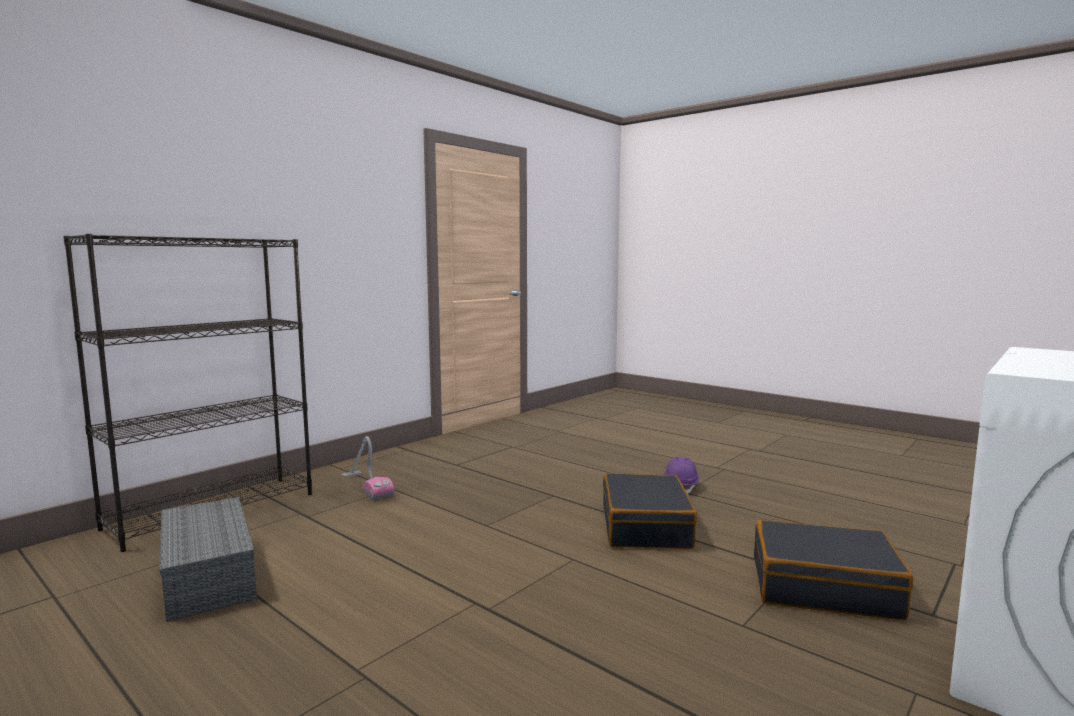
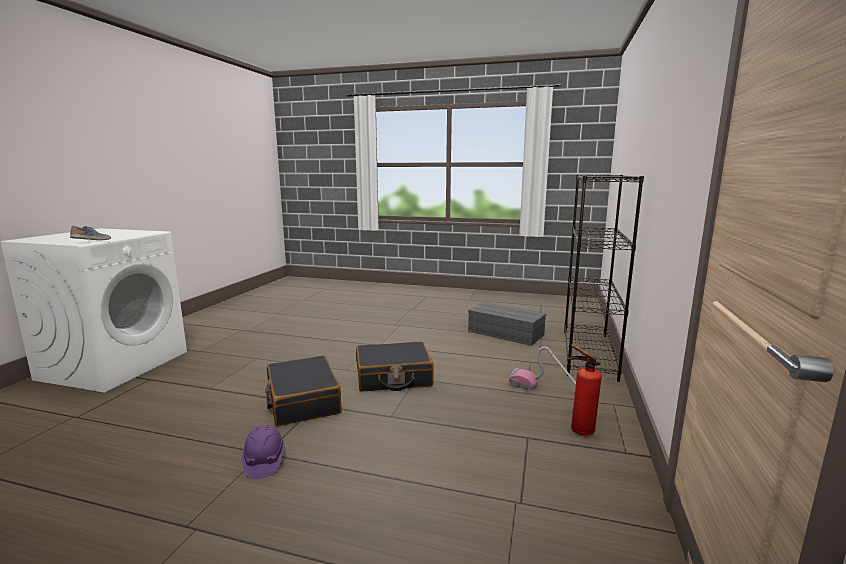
camera: 155 degrees right, 5 degrees up
black suitcase [754,520,913,620] -> black suitcase moved to [356,342,434,392]
none -> shoe [70,226,111,240]
none -> fire extinguisher [567,344,602,436]

